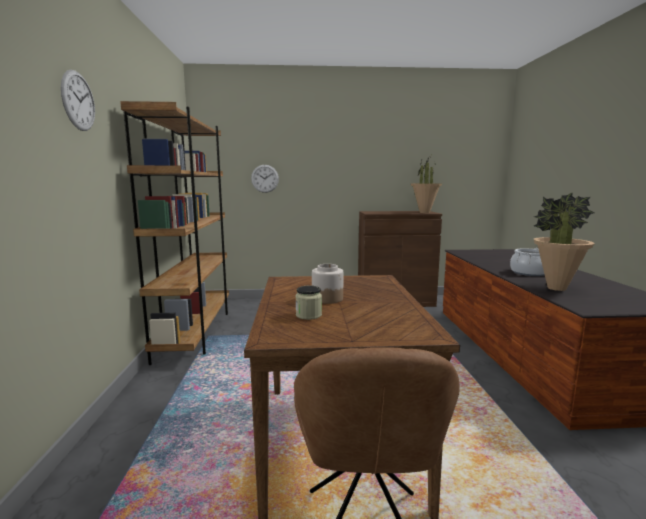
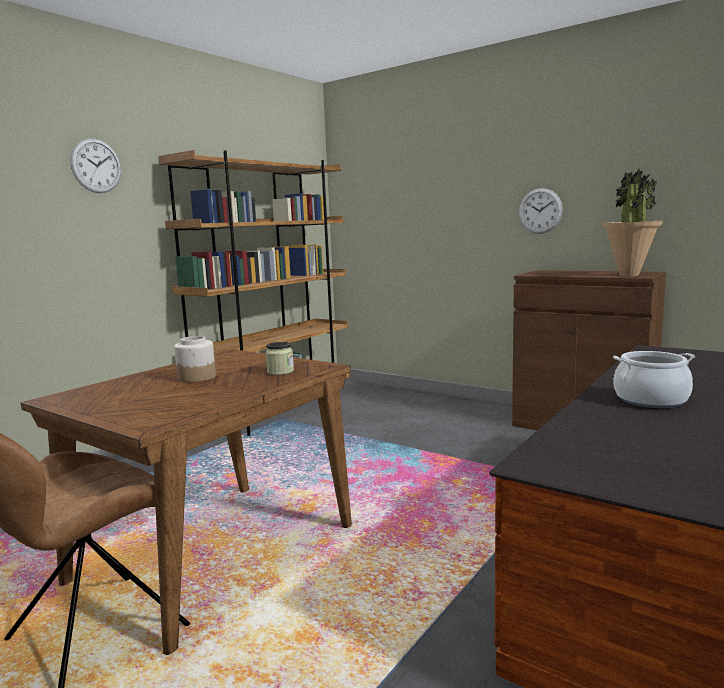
camera: 40 degrees right, 0 degrees up
wall clock [251,165,279,193] -> wall clock moved to [519,188,563,234]
jar [296,286,322,320] -> jar moved to [266,342,294,375]
potted plant [534,192,595,291] -> none

